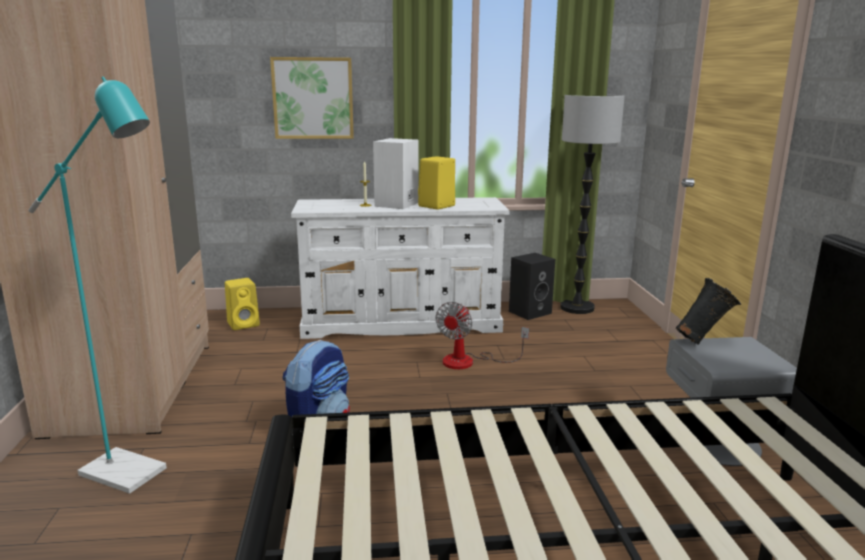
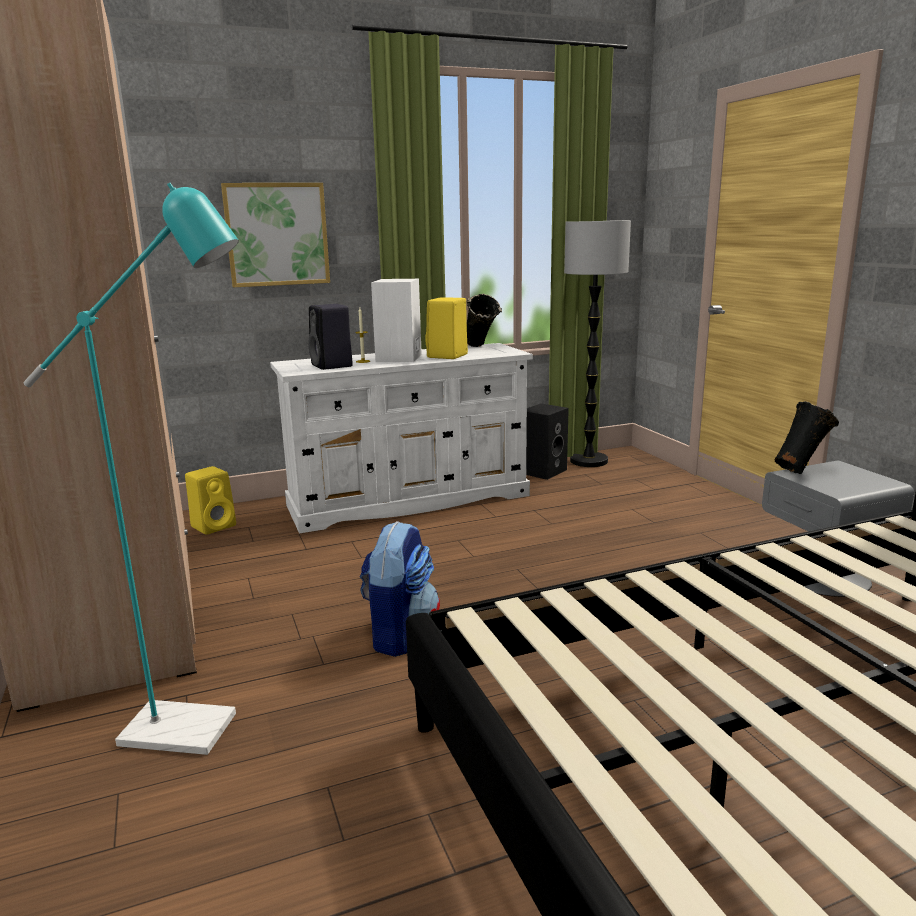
camera: 15 degrees left, 0 degrees up
fan [435,302,529,369] -> none
none -> black speaker [309,304,353,370]
none -> black vase [467,294,502,347]

